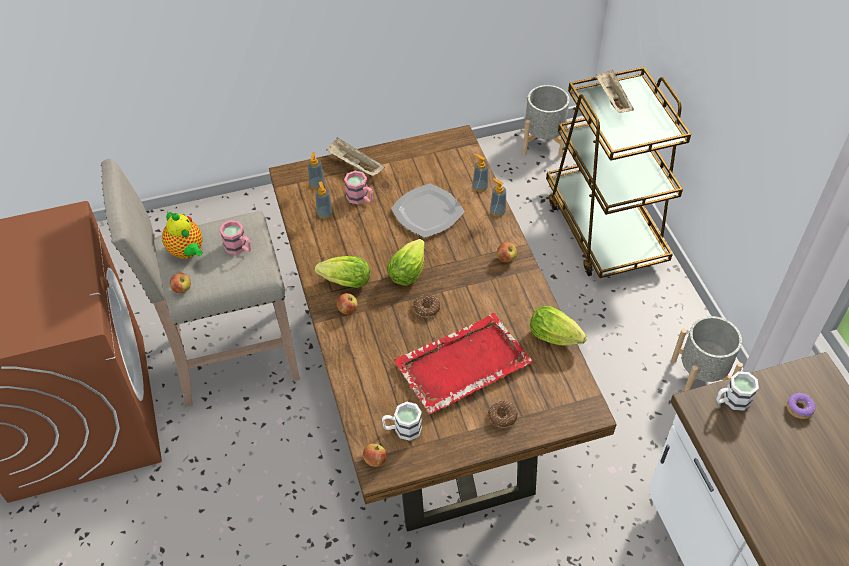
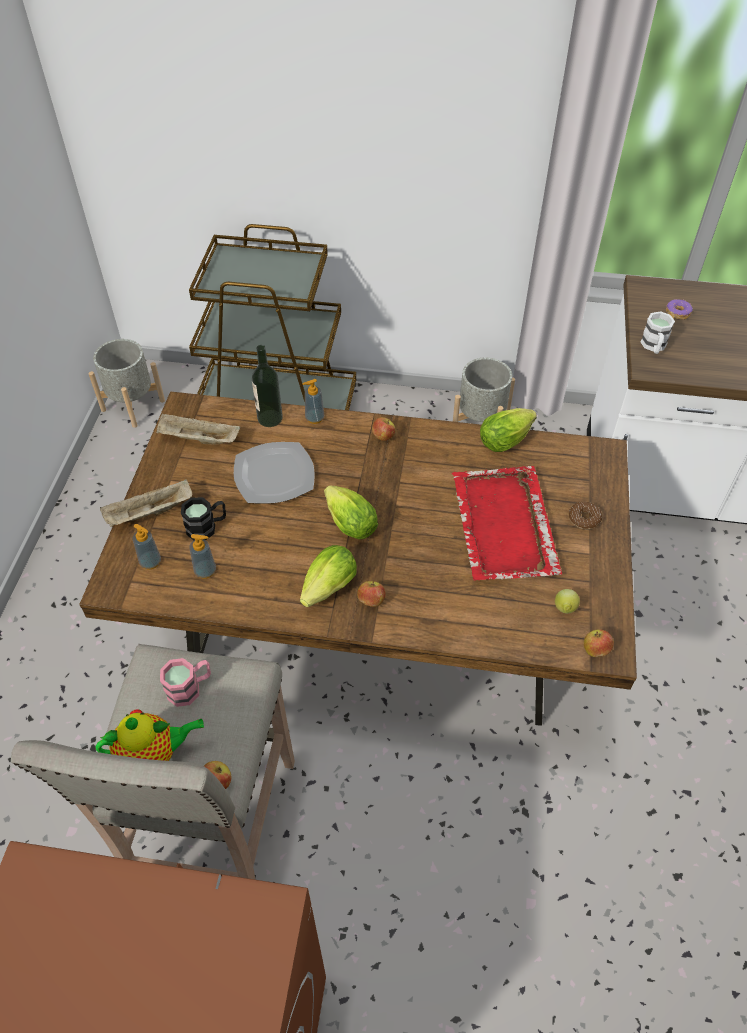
camera: 65 degrees left, 0 degrees up
pink mug [344,171,373,204] -> black mug [181,497,226,541]
white mug [382,402,422,441] -> lemon [555,589,580,614]
donut [413,294,440,317] -> none
soap dispenser [472,154,488,192] -> bottle [252,345,283,427]
beige tray [596,69,634,113] -> beige tray moved to [156,413,240,444]

